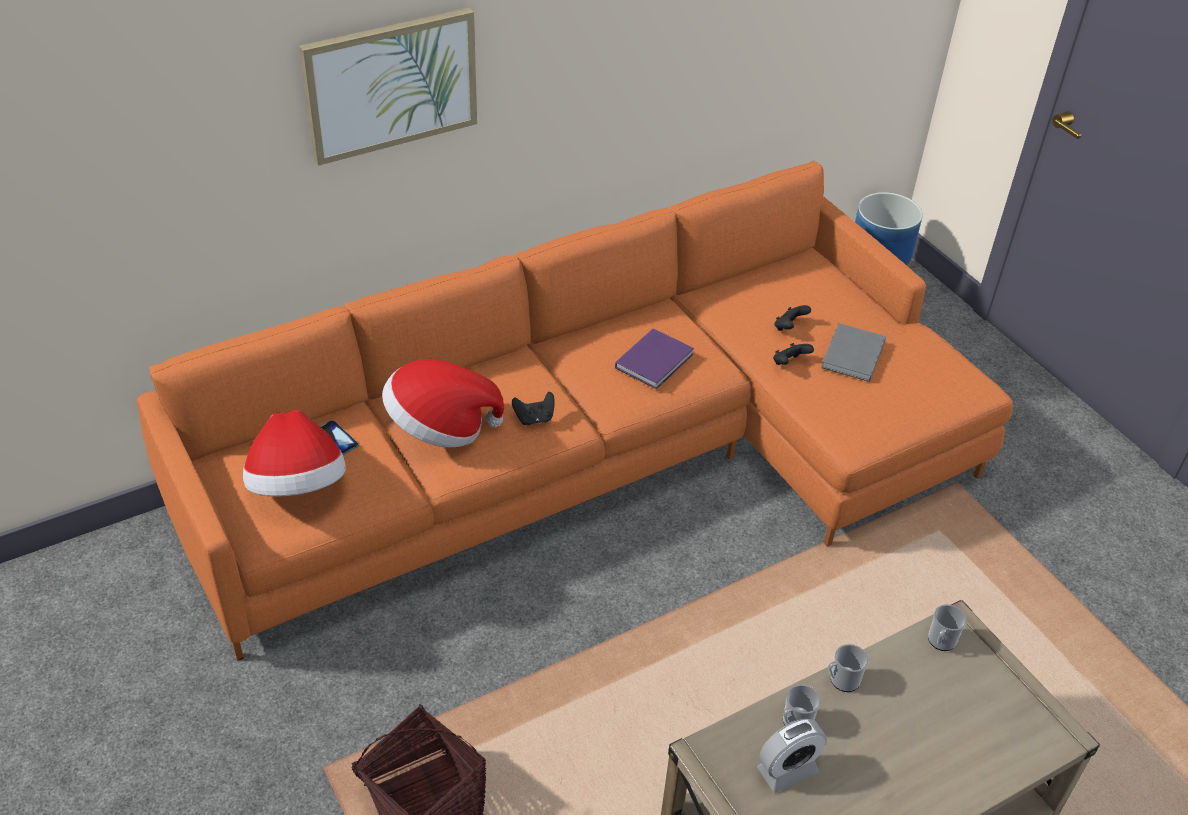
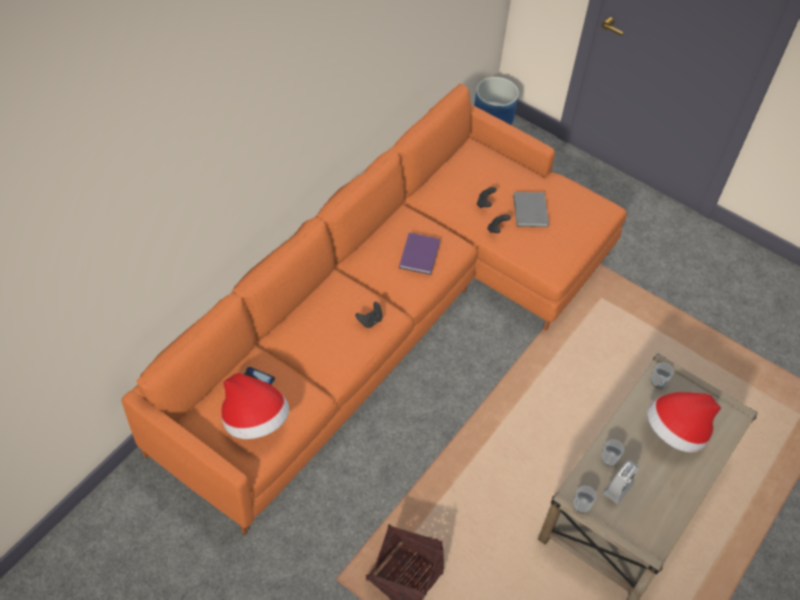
camera: 25 degrees left, 10 degrees up
picture [299,8,477,166] -> none
hat [382,359,504,448] -> hat moved to [647,392,721,453]
mug [828,644,868,692] -> mug moved to [573,486,596,513]

